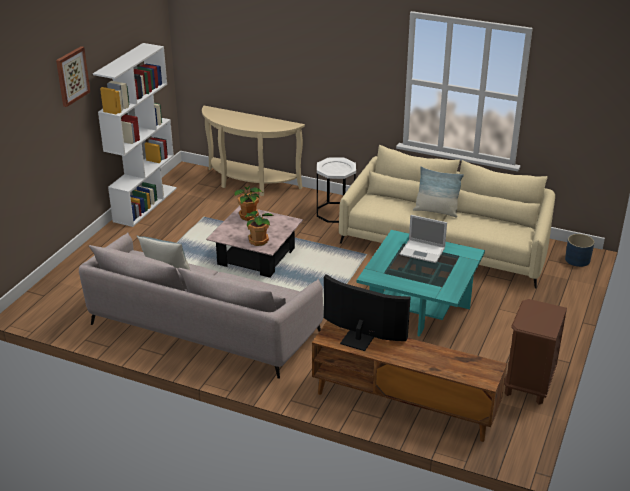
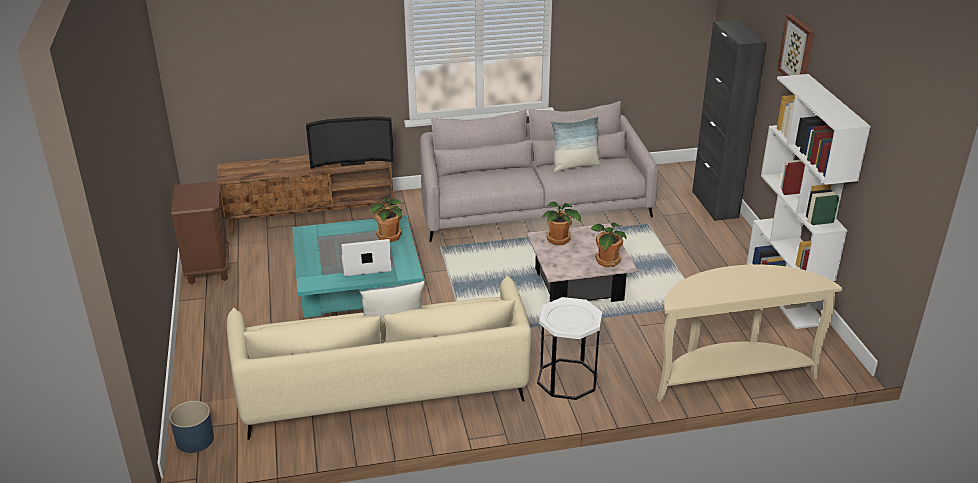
camera: 145 degrees right, 0 degrees up
none -> potted plant [371,198,402,242]
none -> black cabinet [692,20,766,221]

